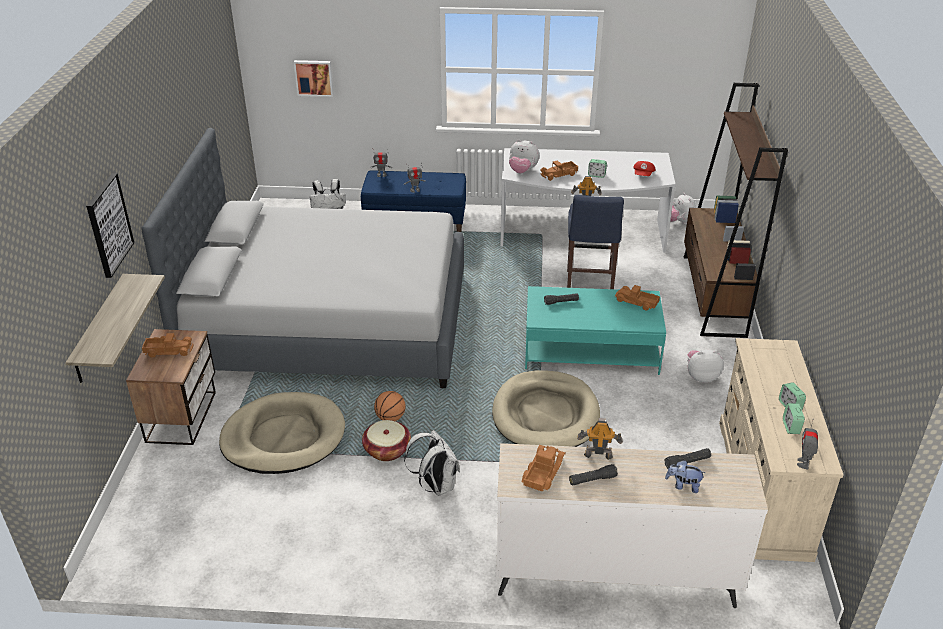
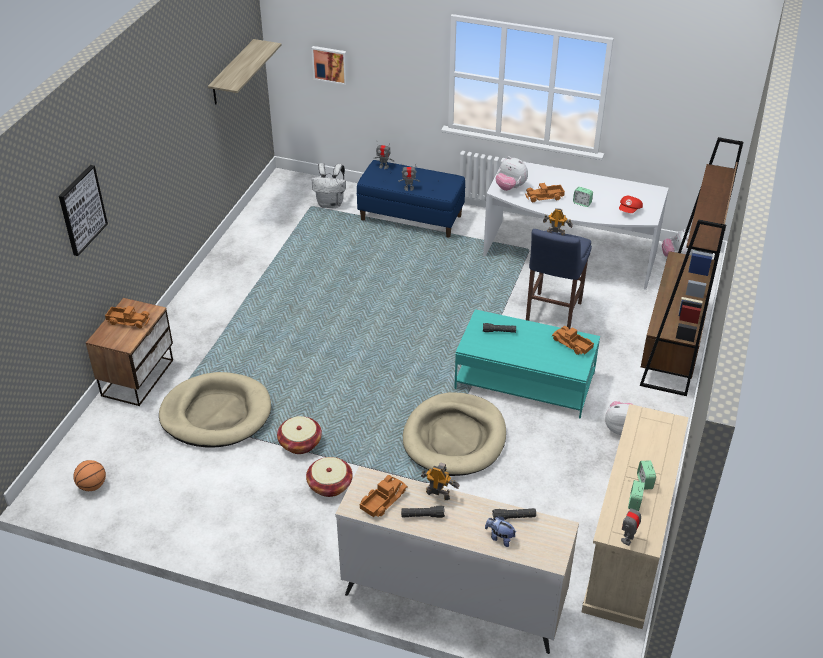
camera: 15 degrees right, 5 degrees up
shelf [65,274,165,383] -> shelf moved to [208,39,282,105]
grey bed [142,128,464,388] -> none
basketball [374,391,406,421] -> basketball moved to [73,460,106,491]
white backpack [404,430,460,496] -> basket [306,457,353,497]

